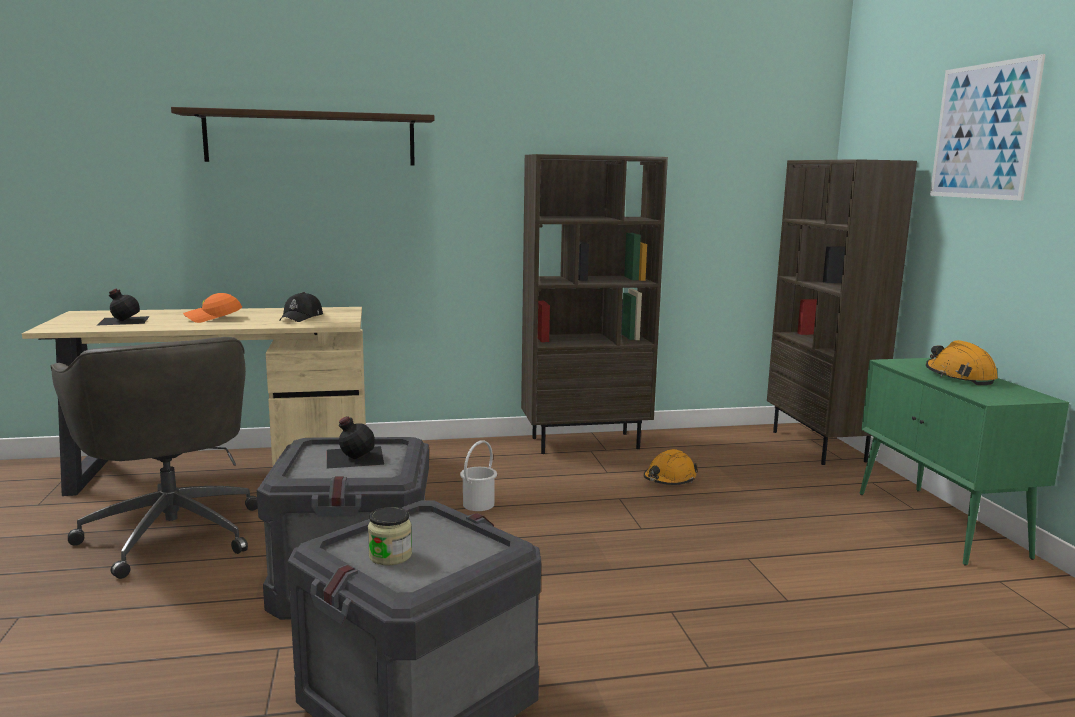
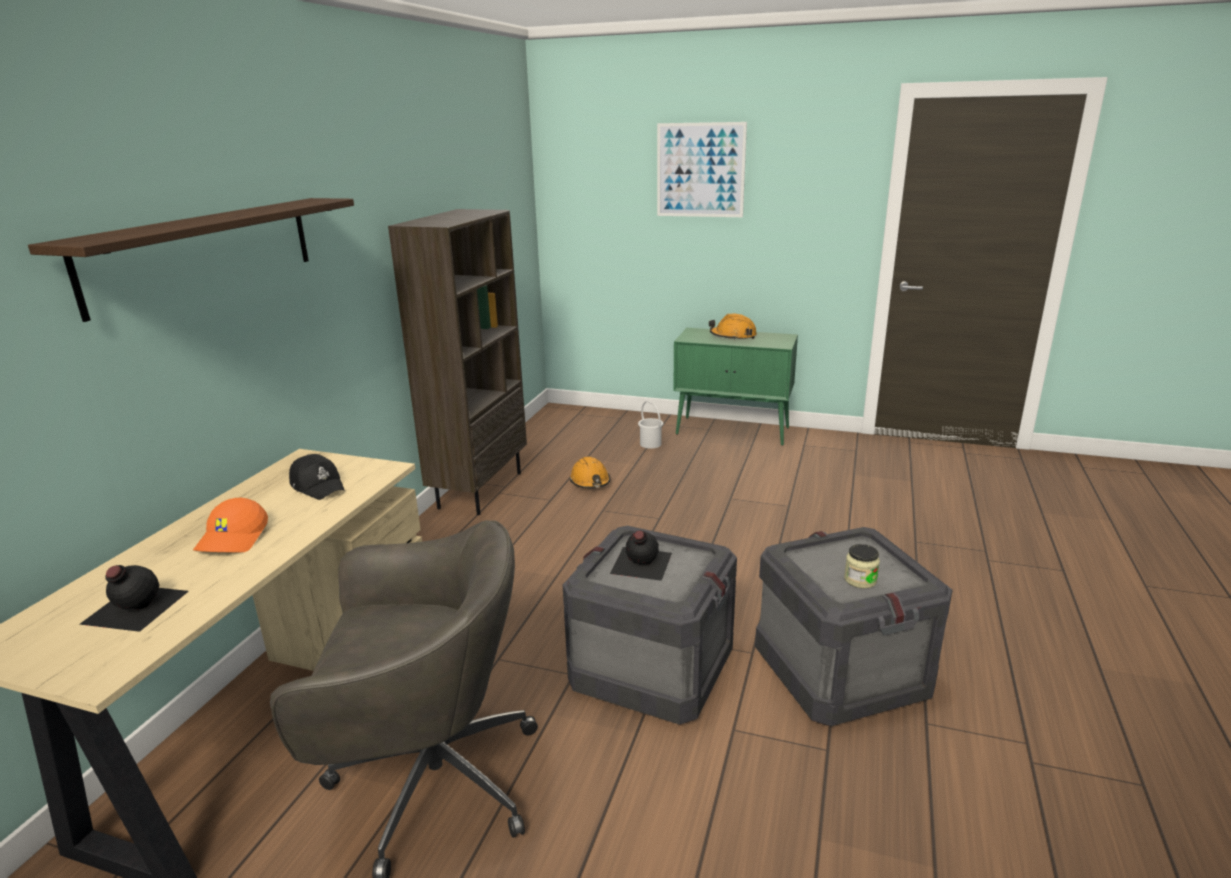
camera: 60 degrees left, 10 degrees up
white bucket [460,440,497,511] -> white bucket moved to [638,401,663,449]
brown bookcase [767,159,917,465] -> none

